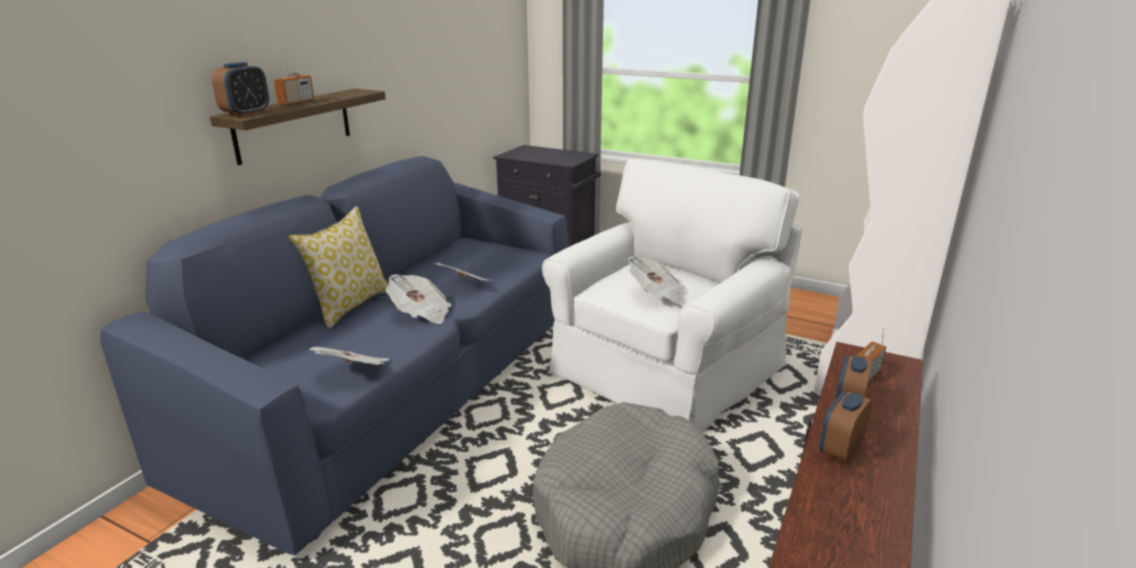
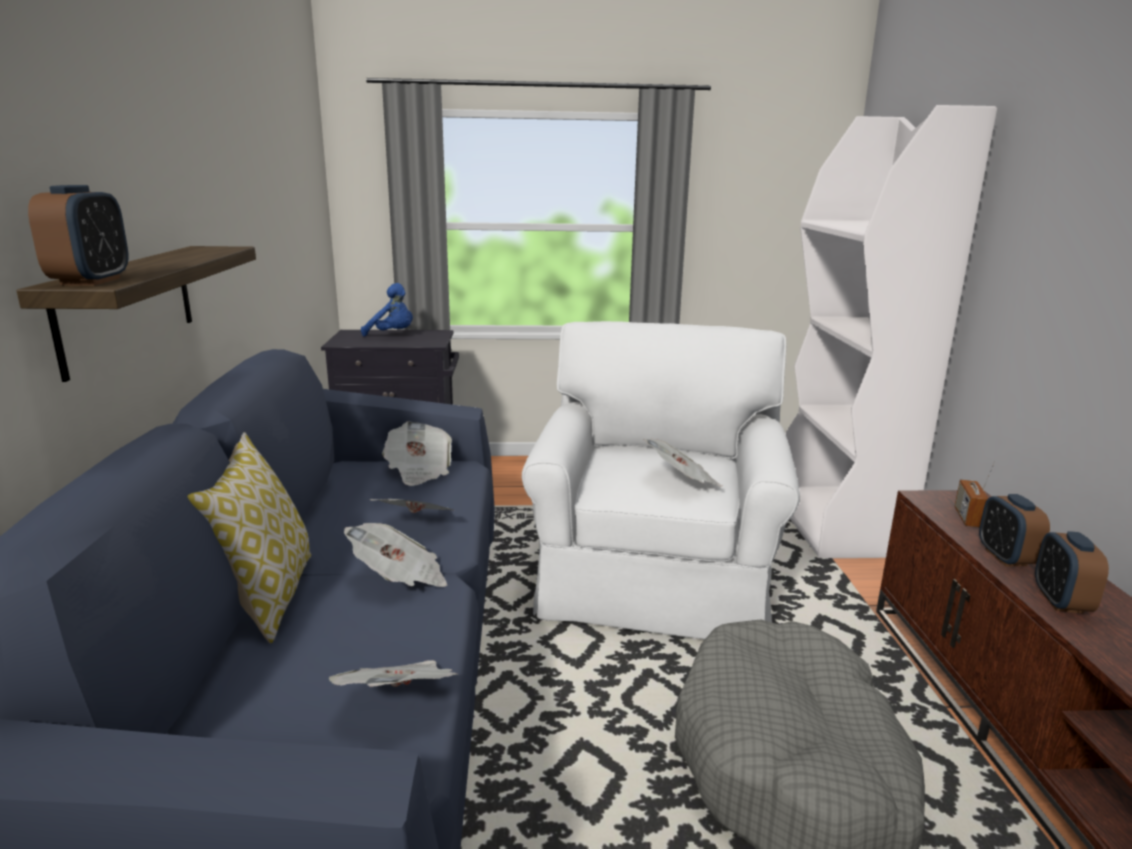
camera: 30 degrees left, 5 degrees down
radio [273,48,314,105] -> none
none -> blue plush toy [361,283,413,336]
none -> newspaper [382,421,452,486]

